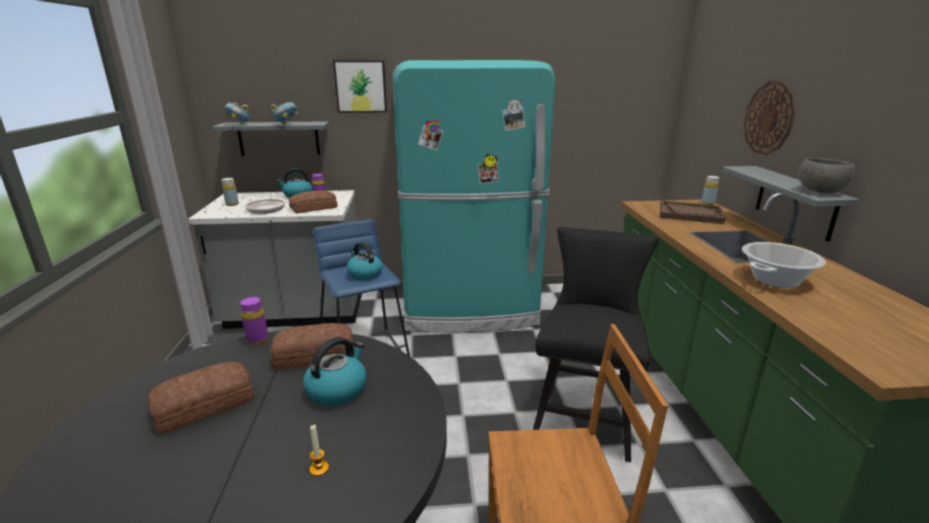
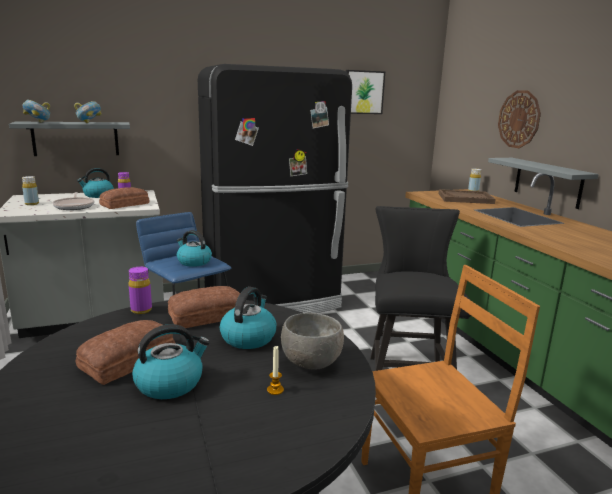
camera: 15 degrees left, 5 degrees down
picture [333,60,387,113] -> picture moved to [346,70,385,114]
turquoise fridge [392,60,555,333] -> black fridge [198,64,352,313]
cooking pot [742,242,826,288] -> none
grey bowl [799,158,855,194] -> grey bowl moved to [281,313,344,369]
none -> kettle [132,324,210,399]

